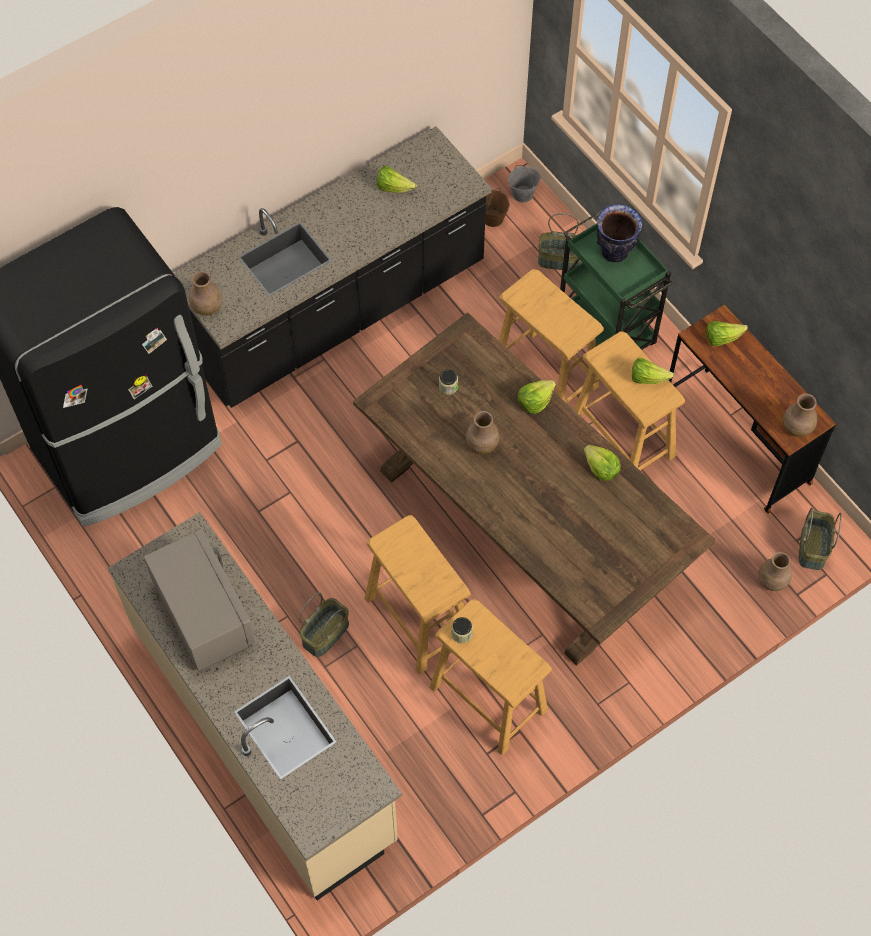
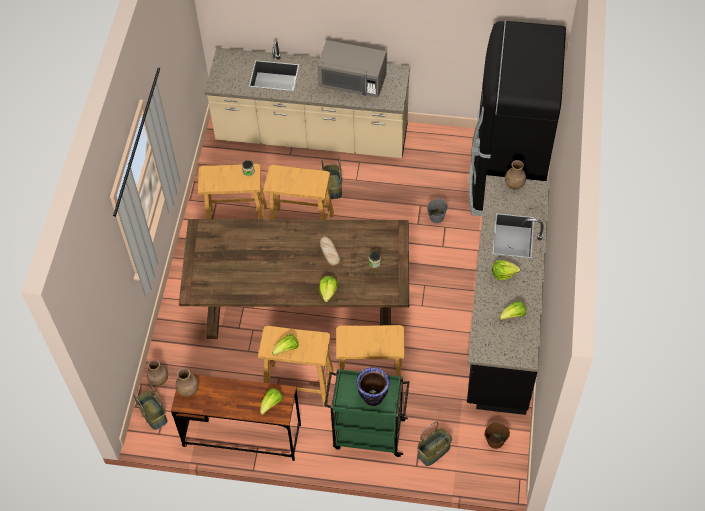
camera: 135 degrees right, 5 degrees down
brown vase [466,411,499,454] -> bread [320,236,340,266]
grey bucket [508,165,540,203] -> grey bucket moved to [427,198,448,223]
lettuce [584,445,621,481] -> lettuce moved to [492,260,521,280]

